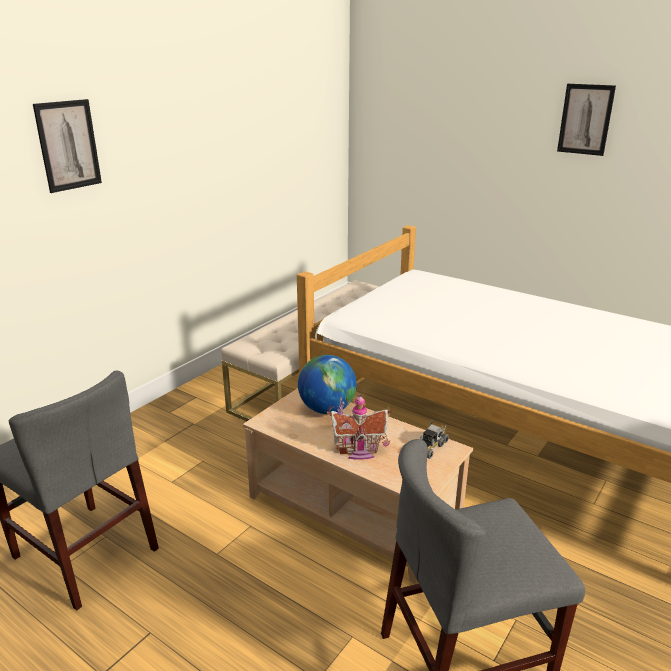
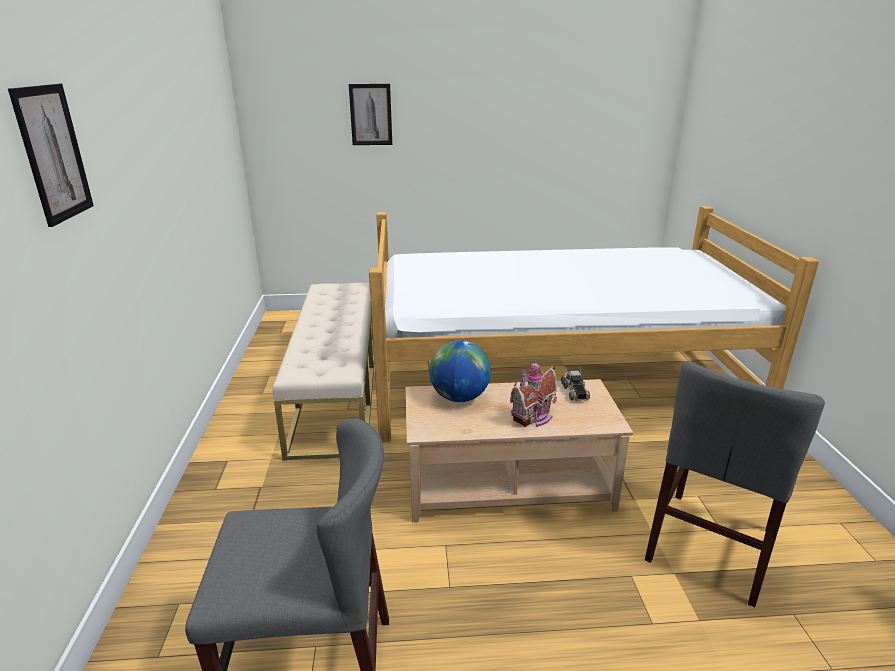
camera: 40 degrees left, 0 degrees up
picture [557,84,616,156] -> picture moved to [349,84,392,145]

